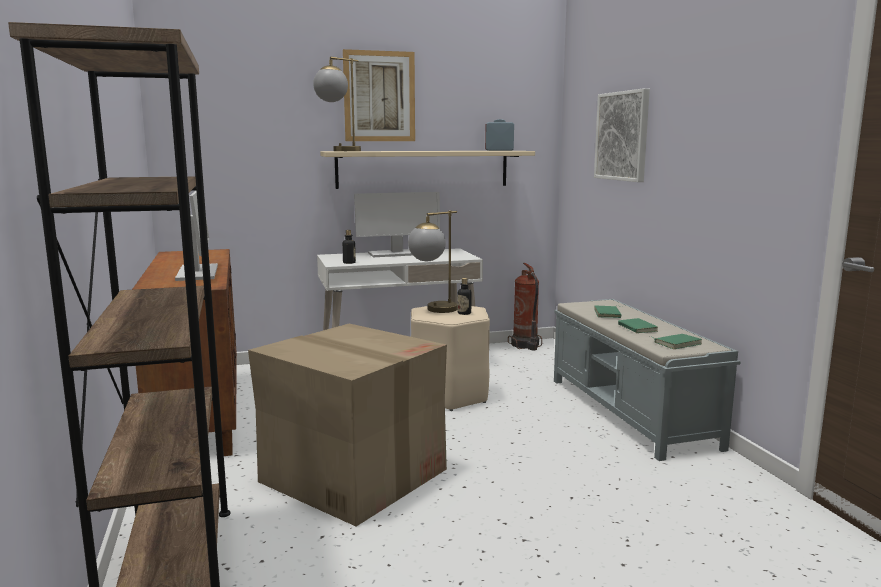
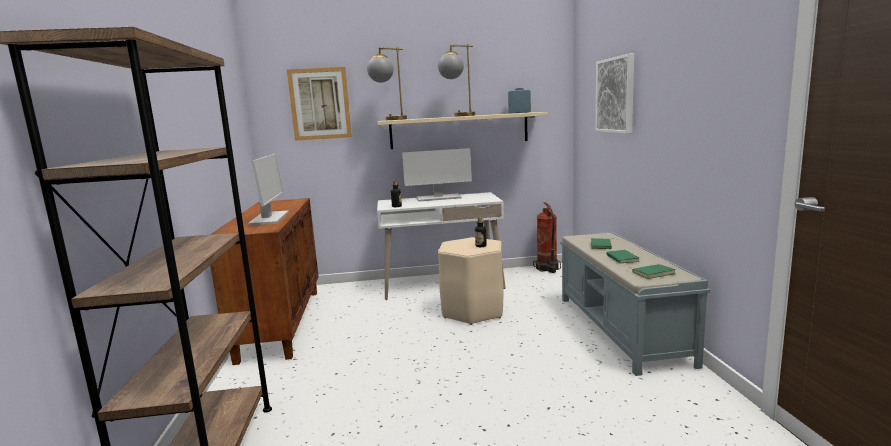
camera: 10 degrees right, 0 degrees up
cardboard box [248,324,447,526] -> none
picture [343,49,415,141] -> picture moved to [287,67,352,141]
table lamp [408,211,457,313] -> table lamp moved to [438,44,475,117]

